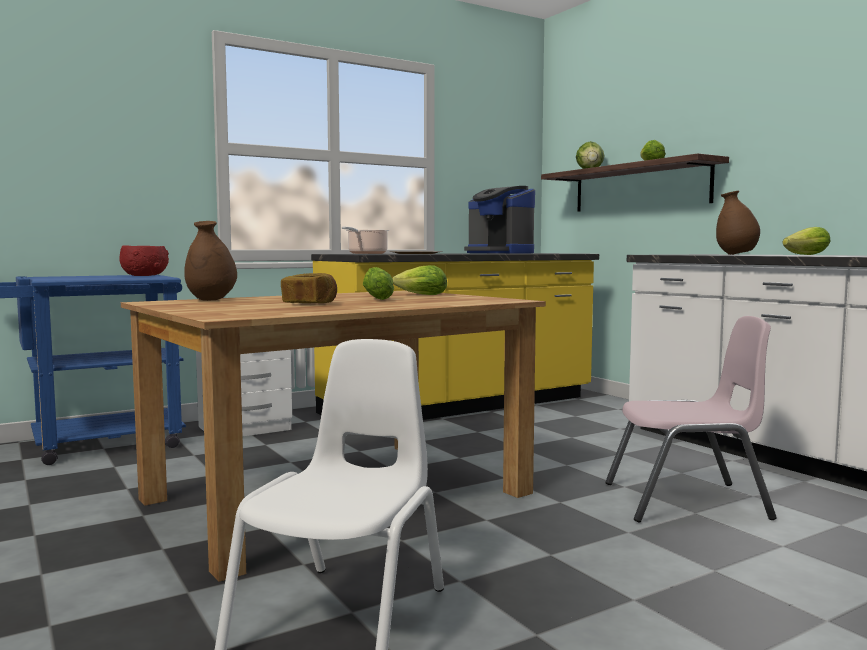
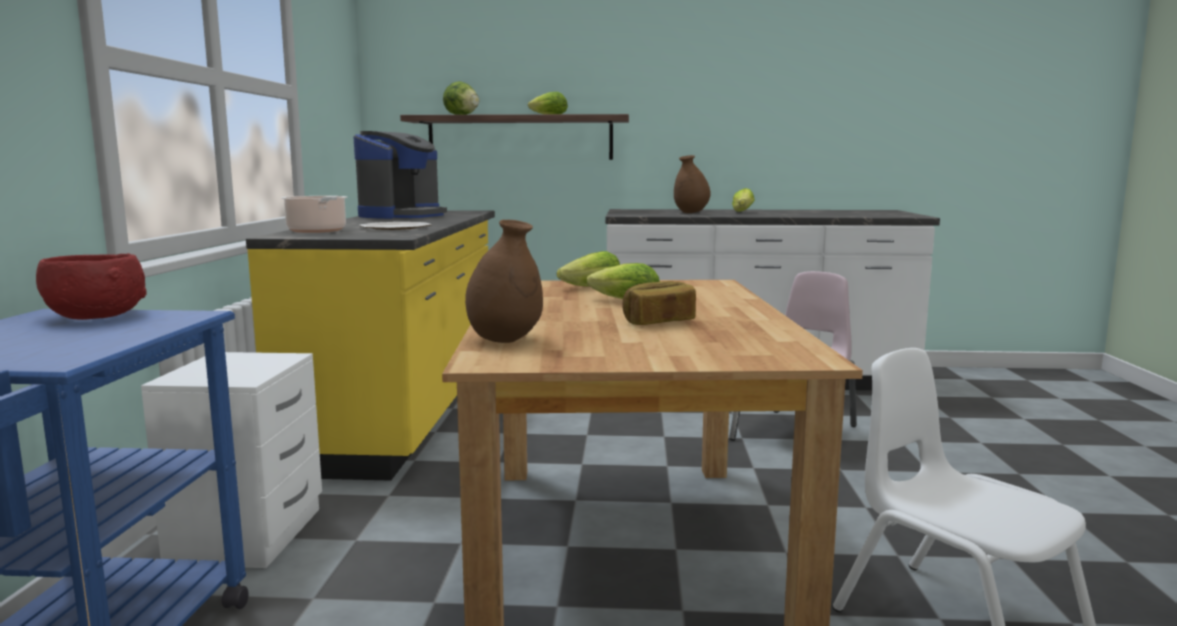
camera: 55 degrees left, 5 degrees up
coffee machine [464,186,535,254] -> coffee machine turned 60 degrees counterclockwise [353,131,447,219]

